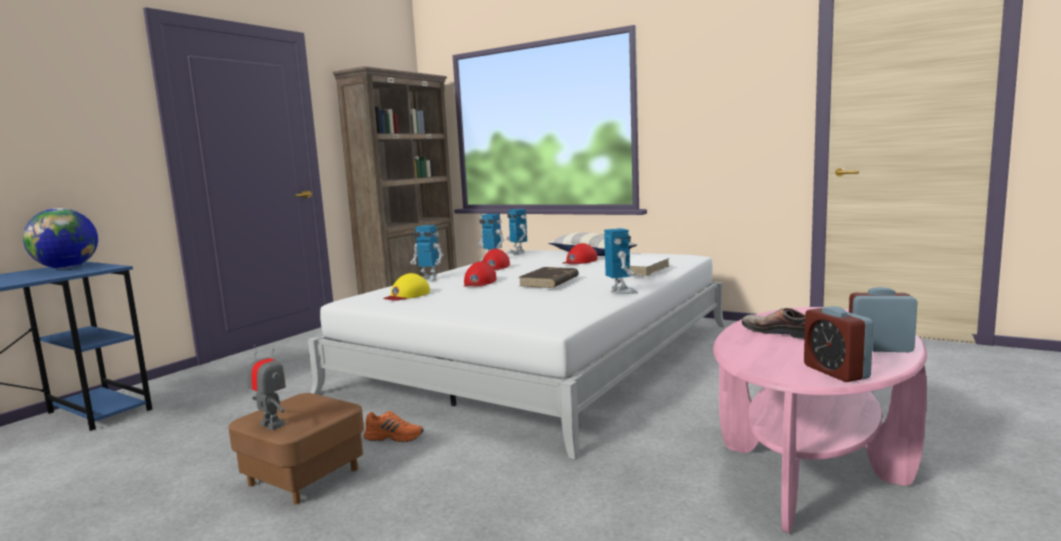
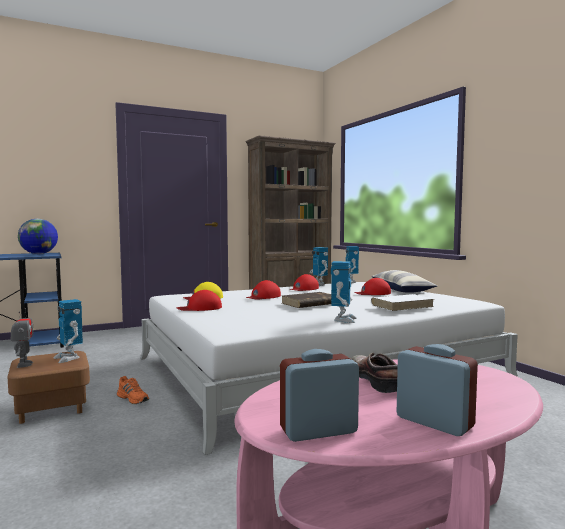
camera: 30 degrees right, 5 degrees down
toy robot [411,225,444,282] -> toy robot moved to [53,299,83,363]
alarm clock [804,306,873,382] -> alarm clock turned 60 degrees clockwise [280,349,359,442]
none -> red cap [177,290,222,311]

